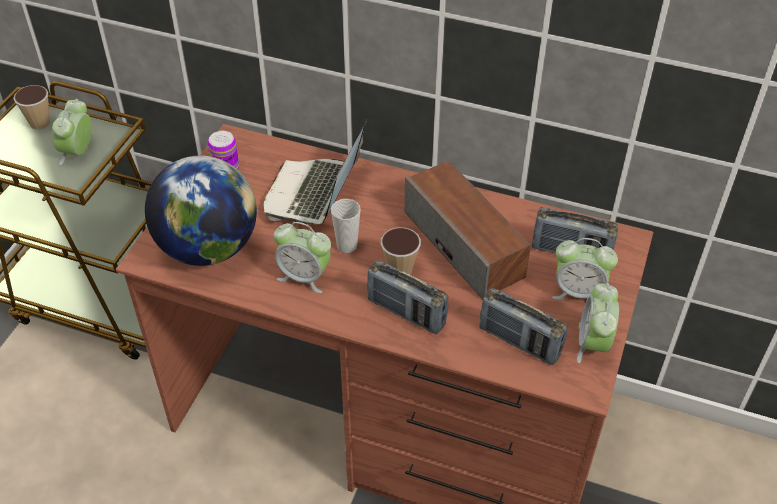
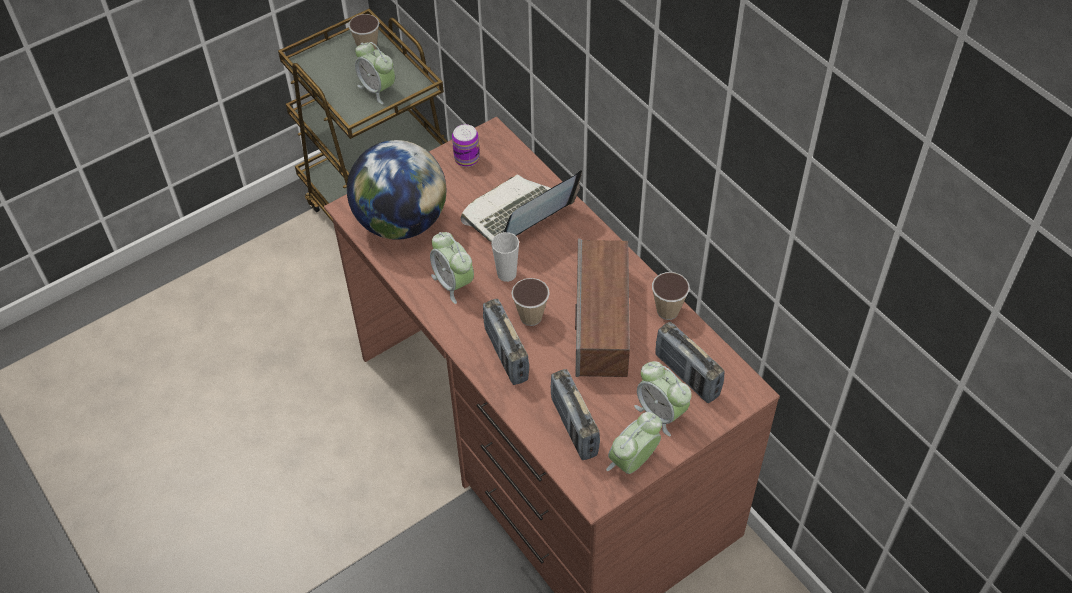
camera: 35 degrees right, 5 degrees up
alarm clock [52,99,92,165] -> alarm clock turned 90 degrees counterclockwise [355,42,395,104]
none -> cup [652,272,690,320]

